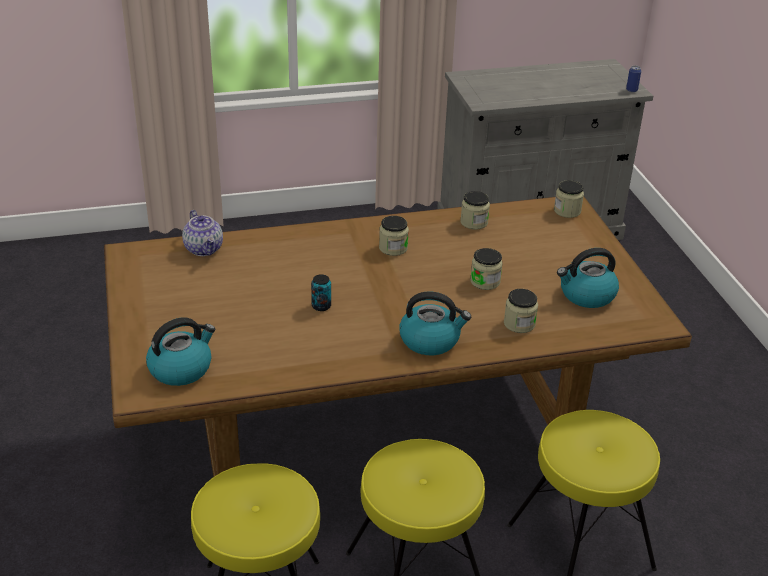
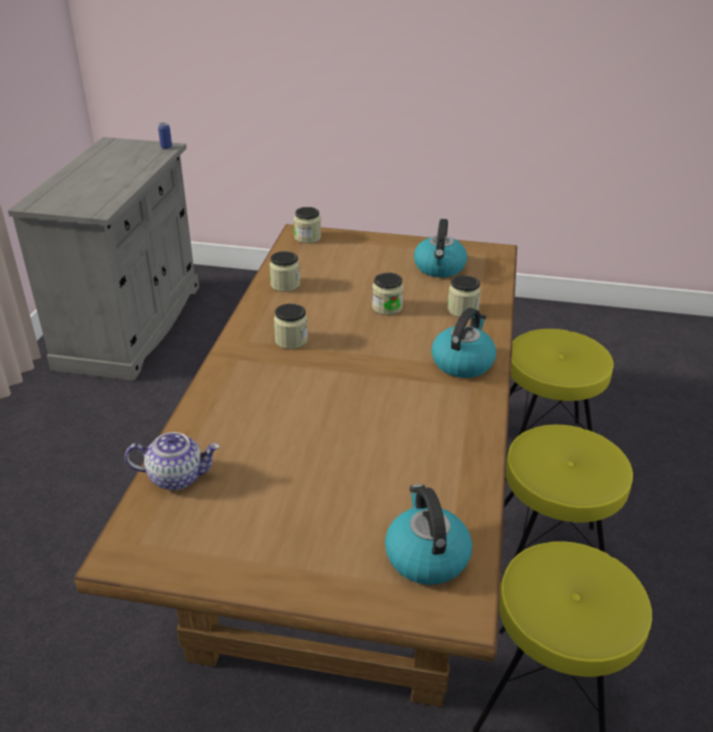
camera: 65 degrees left, 0 degrees up
can [311,274,331,311] -> none

